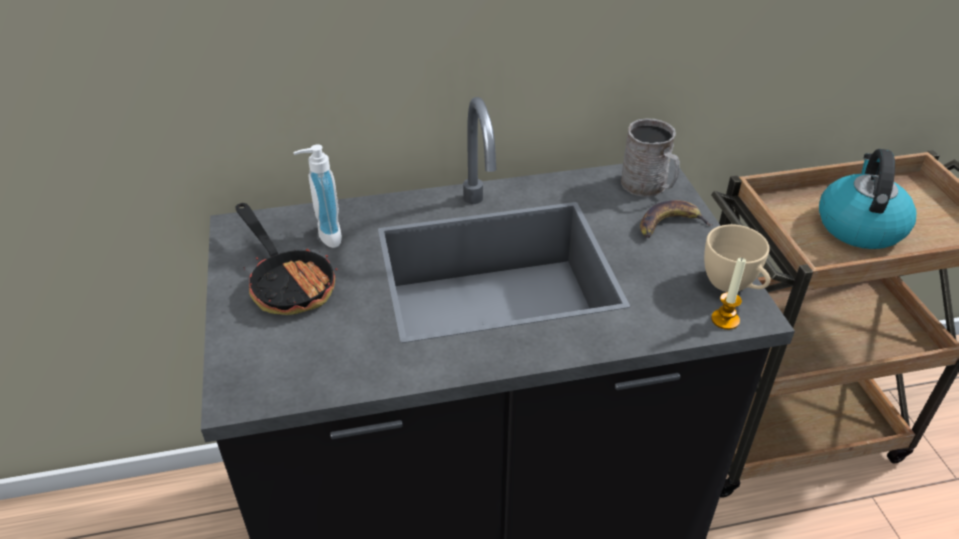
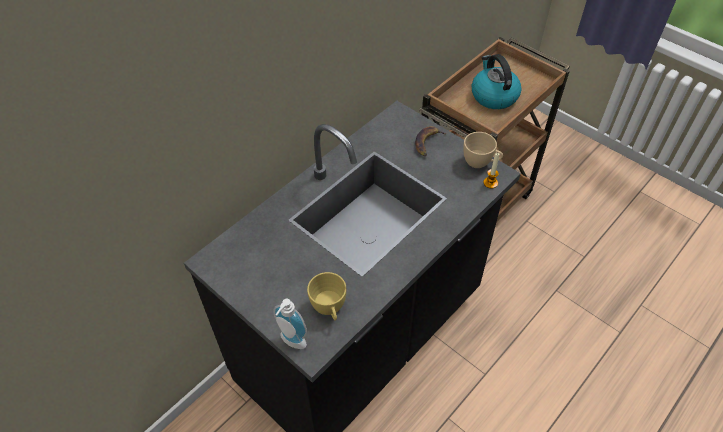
camera: 35 degrees left, 10 degrees up
frying pan [236,203,338,315] -> none
soap dispenser [293,144,342,248] -> soap dispenser moved to [273,299,307,349]
grey mug [621,119,680,197] -> none
none -> yellow cup [307,272,346,320]

